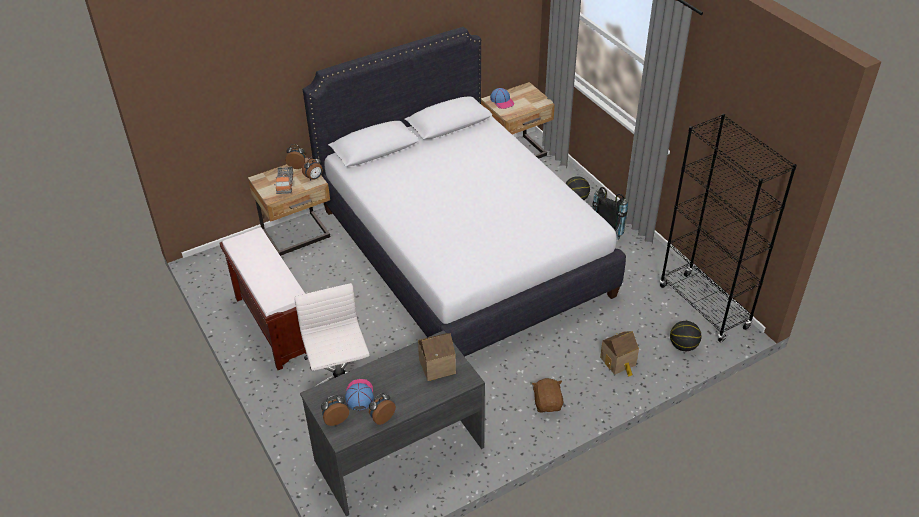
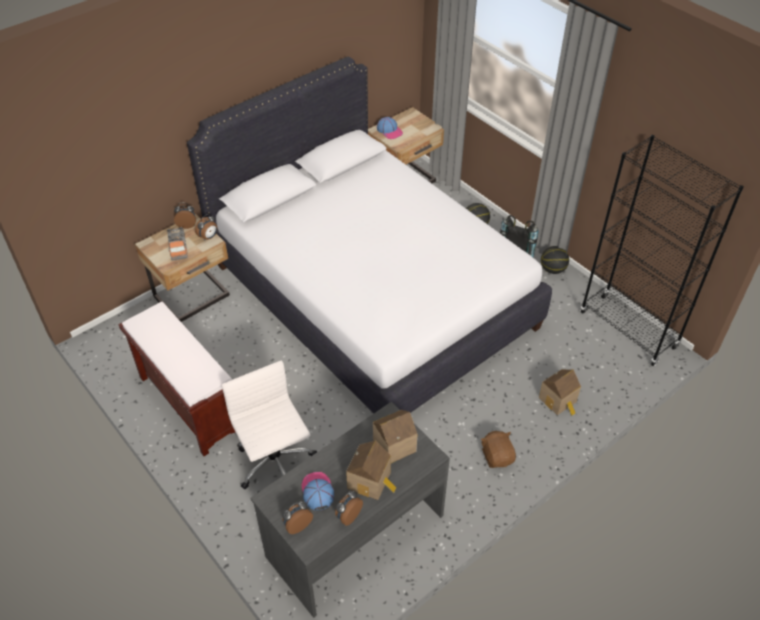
camera: 10 degrees left, 5 degrees up
basketball [670,321,702,351] -> basketball moved to [541,246,569,274]
none -> toy house [346,441,397,500]

